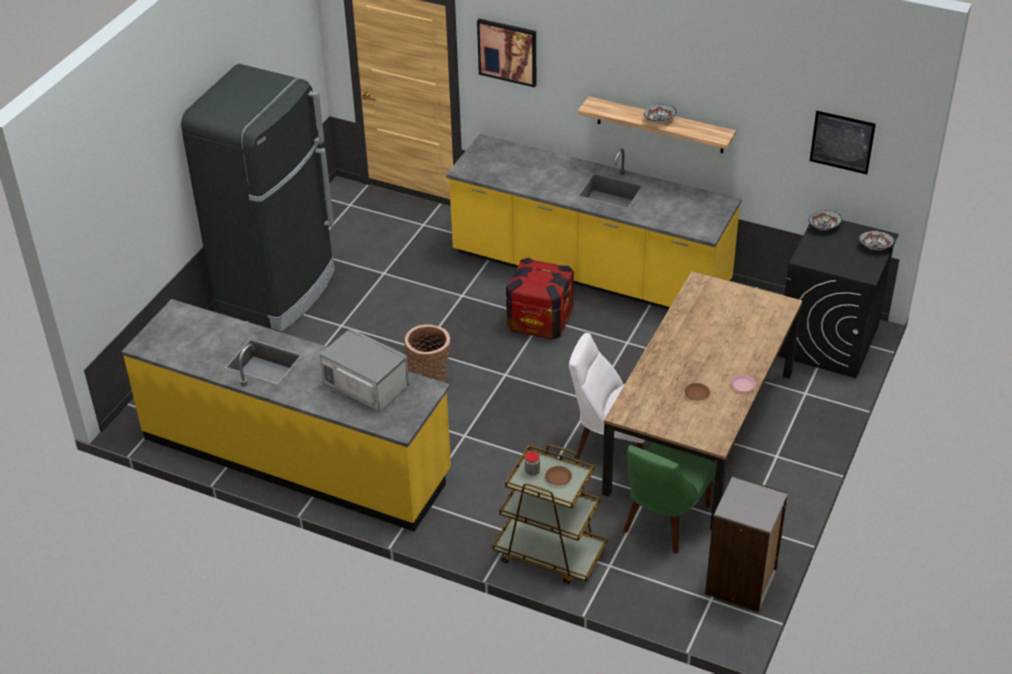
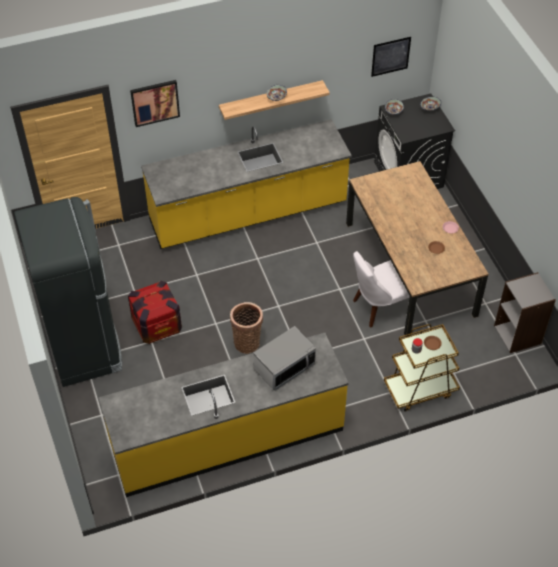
camera: 45 degrees left, 10 degrees up
microwave [320,328,409,412] -> microwave turned 150 degrees clockwise [253,326,316,391]
crate [506,258,574,340] -> crate moved to [128,281,182,344]
green chair [624,443,716,554] -> none

